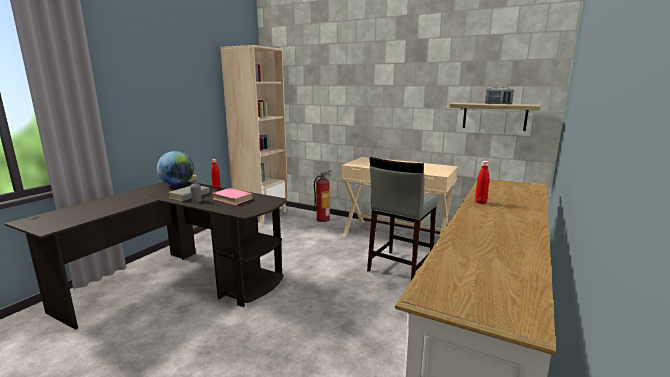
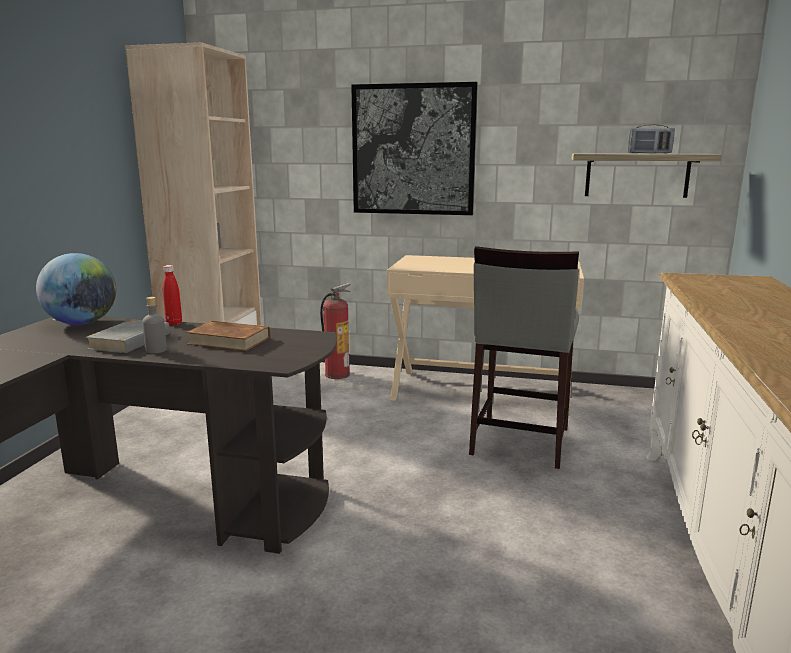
camera: 15 degrees left, 0 degrees up
pink book [212,188,252,205] -> brown book [186,321,270,351]
red bottle [475,161,489,204] -> none
none -> picture [351,82,478,215]

